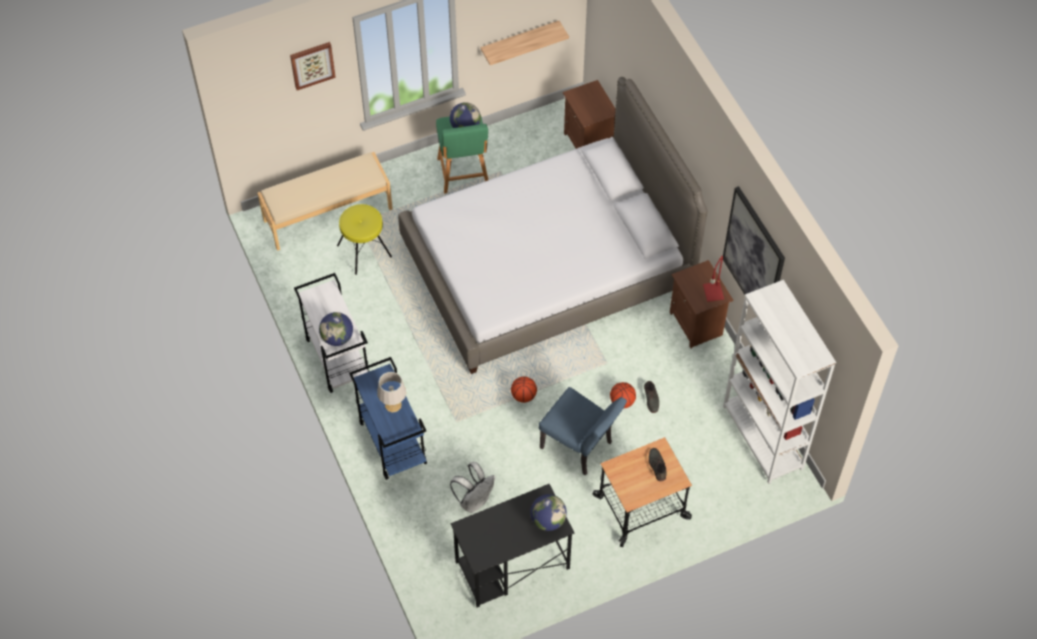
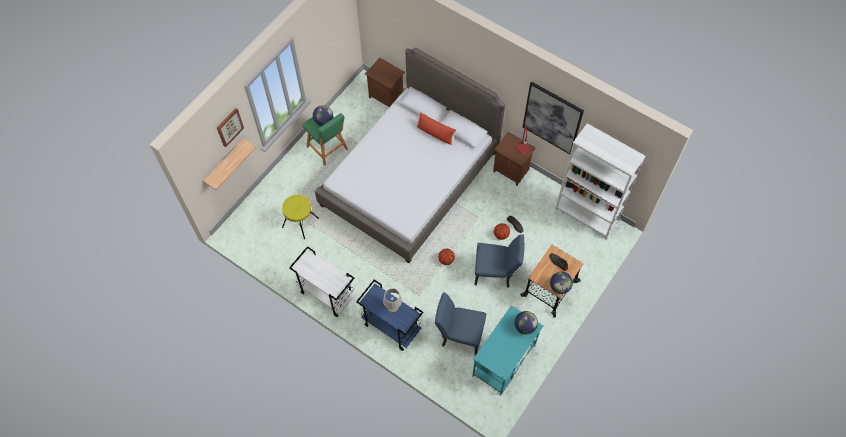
camera: 30 degrees left, 5 degrees up
beige bench [258,152,393,251] -> none
globe [319,312,353,346] -> globe moved to [550,271,573,294]
white backpack [450,462,495,513] -> blue chair [435,293,486,355]
black desk [451,484,575,607] -> turquoise desk [472,305,543,396]
shelf [481,21,569,65] -> shelf moved to [203,139,256,190]
none -> red pillow [416,112,457,145]

